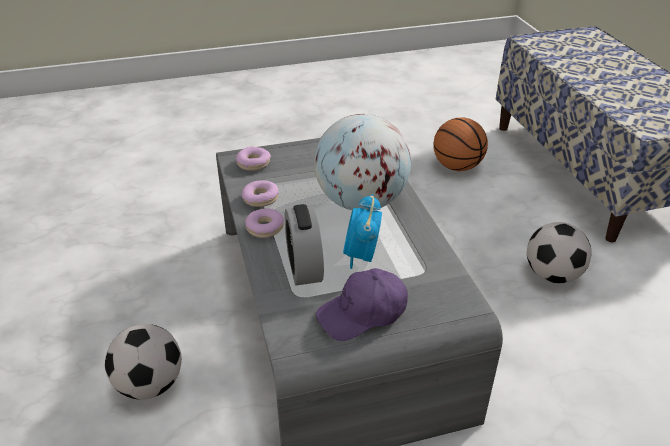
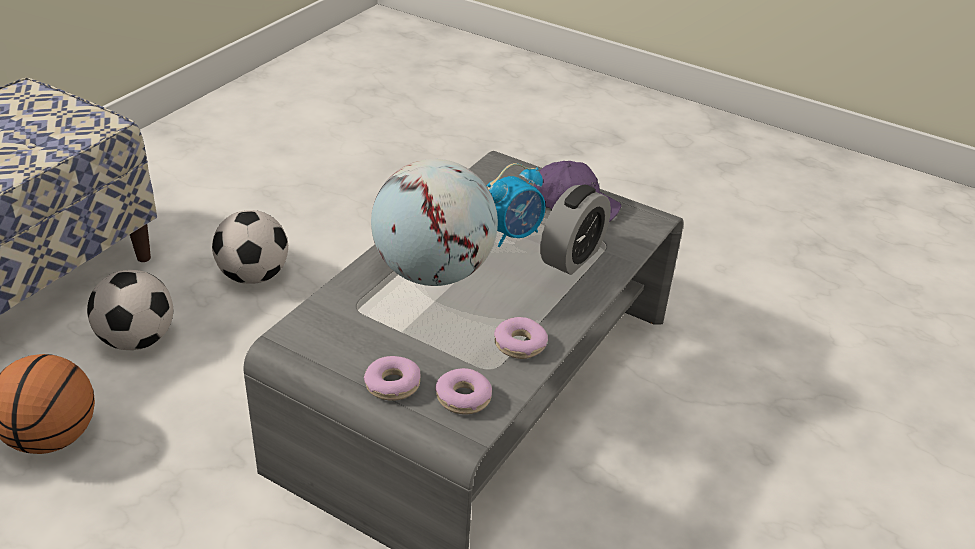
camera: 135 degrees left, 0 degrees up
football [105,324,182,400] -> football moved to [87,270,173,350]
donut [245,208,284,238] -> donut moved to [364,356,421,401]

